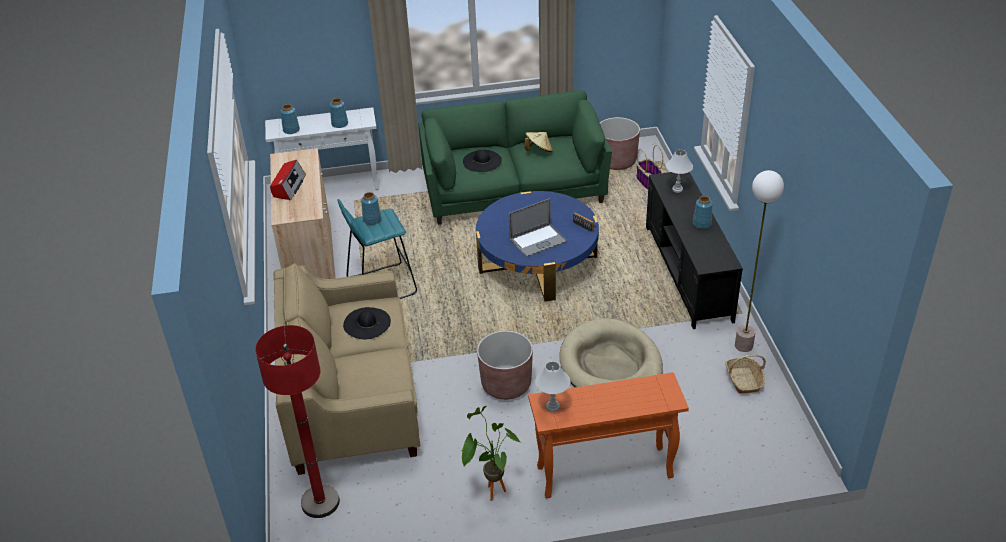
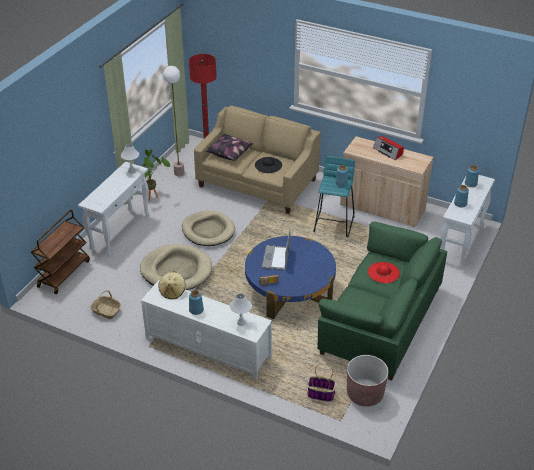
camera: 125 degrees right, 0 degrees up
black hat [463,150,502,172] -> red hat [368,262,400,283]
brown planter [477,331,533,400] -> beige dog bed [182,210,235,246]
beige hat [525,132,553,152] -> beige hat moved to [158,271,185,299]
orange console table [528,372,689,499] -> white console table [78,162,149,256]
black tv stand [646,172,743,329] -> white tv stand [141,280,272,380]
floor lamp [735,170,784,352] -> floor lamp moved to [163,66,185,176]
none -> brown cart [30,210,90,294]
none -> pillow [205,134,254,161]

